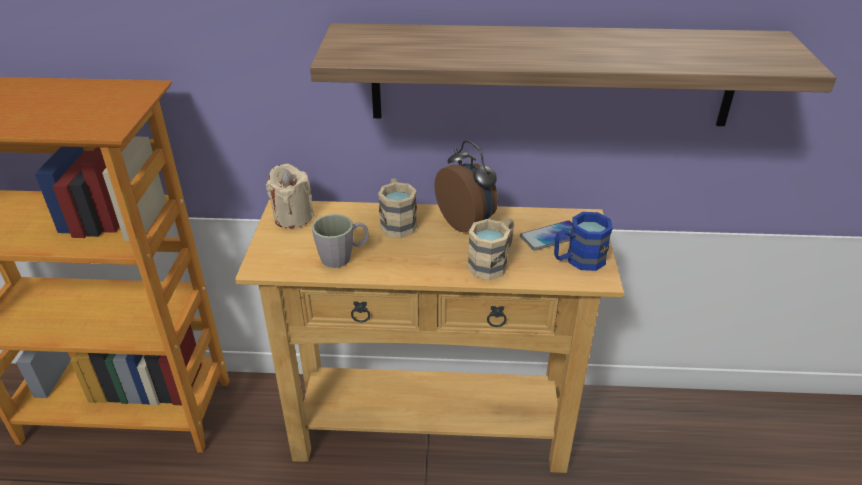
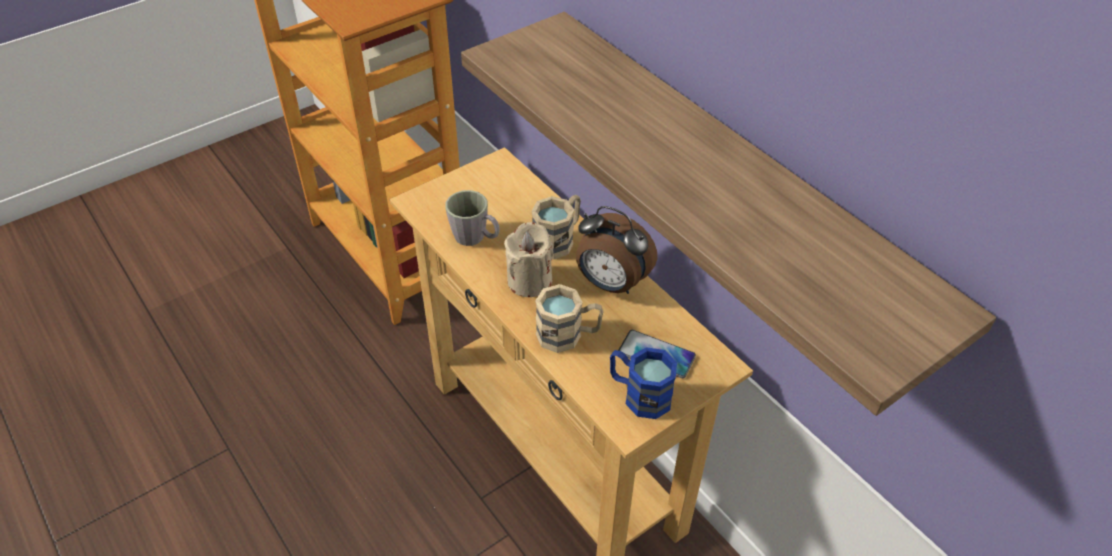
camera: 50 degrees right, 10 degrees up
beige candle [266,164,314,229] -> beige candle moved to [504,222,553,297]
alarm clock [434,140,498,232] -> alarm clock turned 105 degrees clockwise [576,206,657,294]

